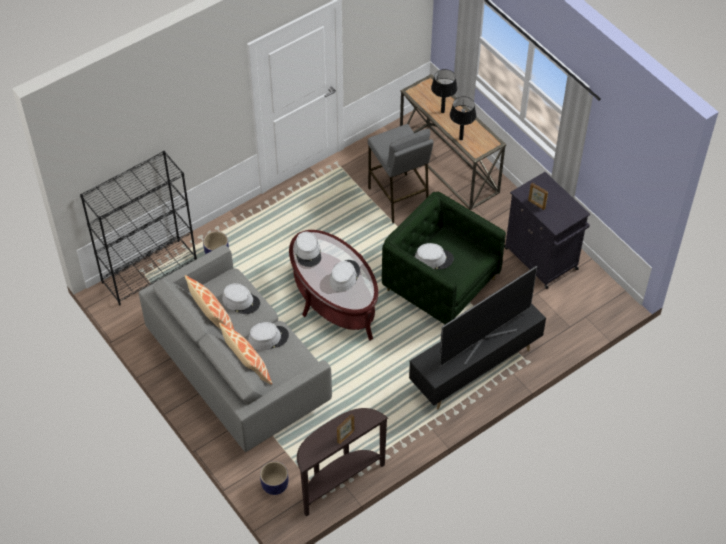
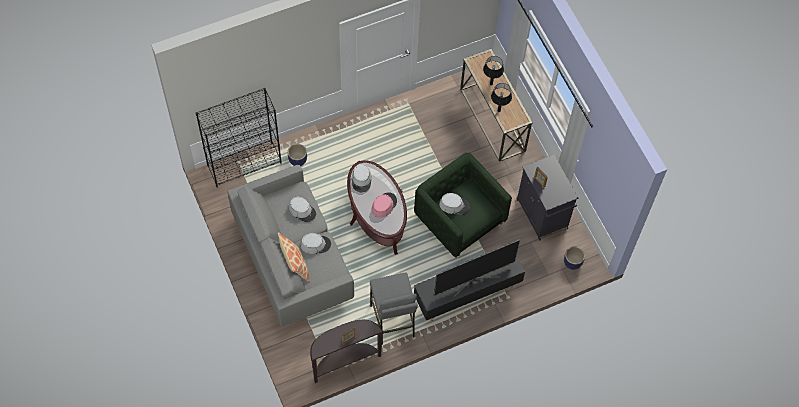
camera: 10 degrees right, 10 degrees up
pillow [185,275,234,330] -> none
planter [260,461,288,495] -> planter moved to [564,246,585,270]
grey hat [329,260,360,292] -> pink hat [372,192,397,218]
grey stool [367,124,434,223] -> grey stool moved to [370,272,418,345]

